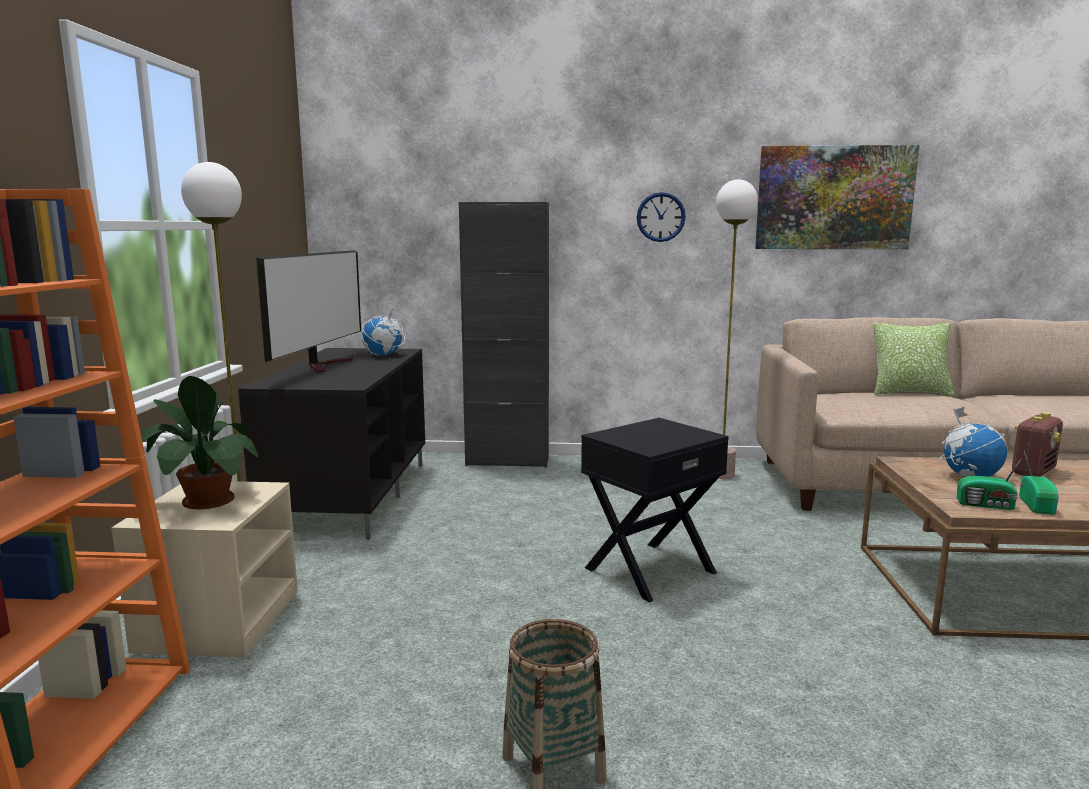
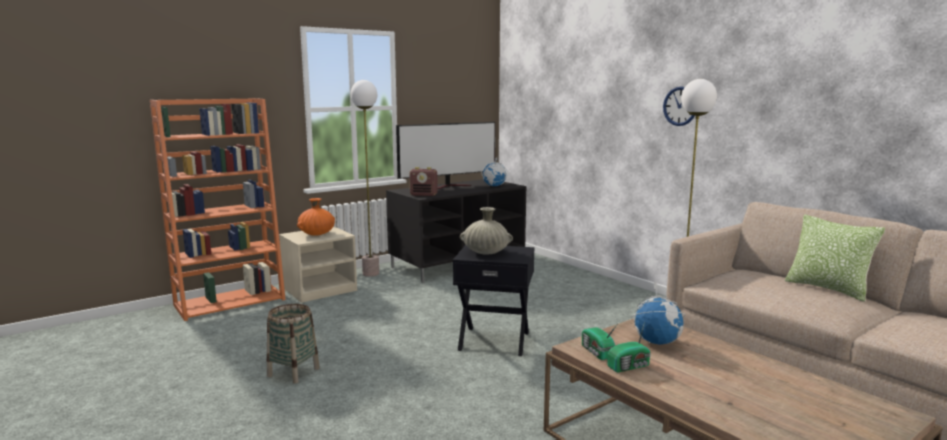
camera: 50 degrees right, 0 degrees up
potted plant [141,376,258,509] -> orange vase [297,198,335,236]
black cabinet [459,202,549,468] -> none
picture [755,145,919,249] -> none
radio [1012,412,1063,477] -> radio moved to [410,167,438,196]
none -> beige vase [460,207,513,254]

